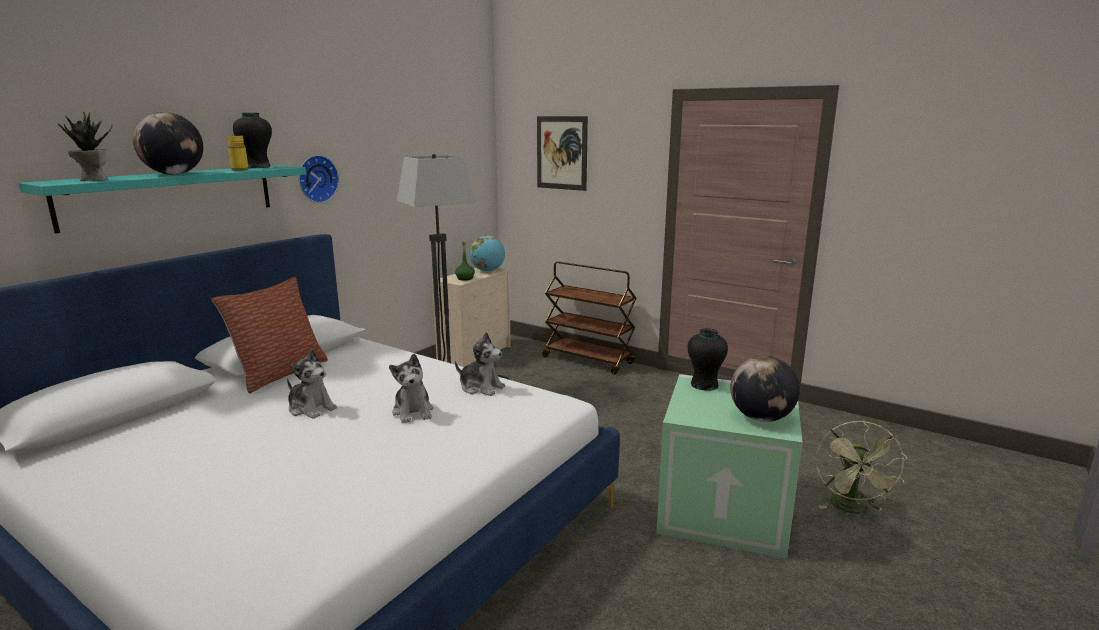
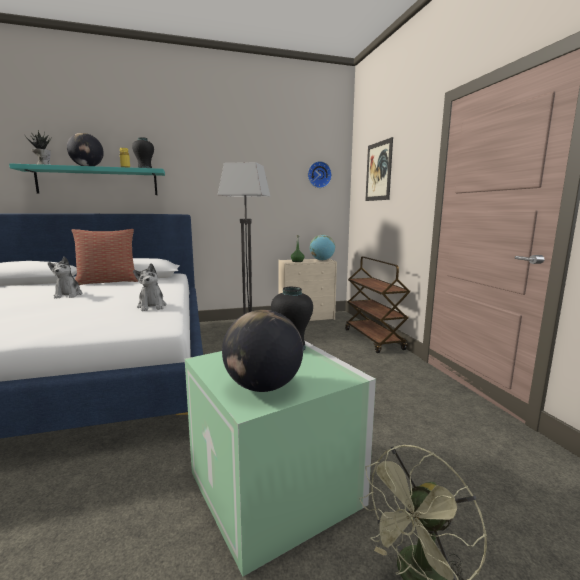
camera: 40 degrees right, 5 degrees down
wall clock [299,155,339,203] -> wall clock moved to [308,161,332,188]
plush toy [389,354,433,423] -> none

